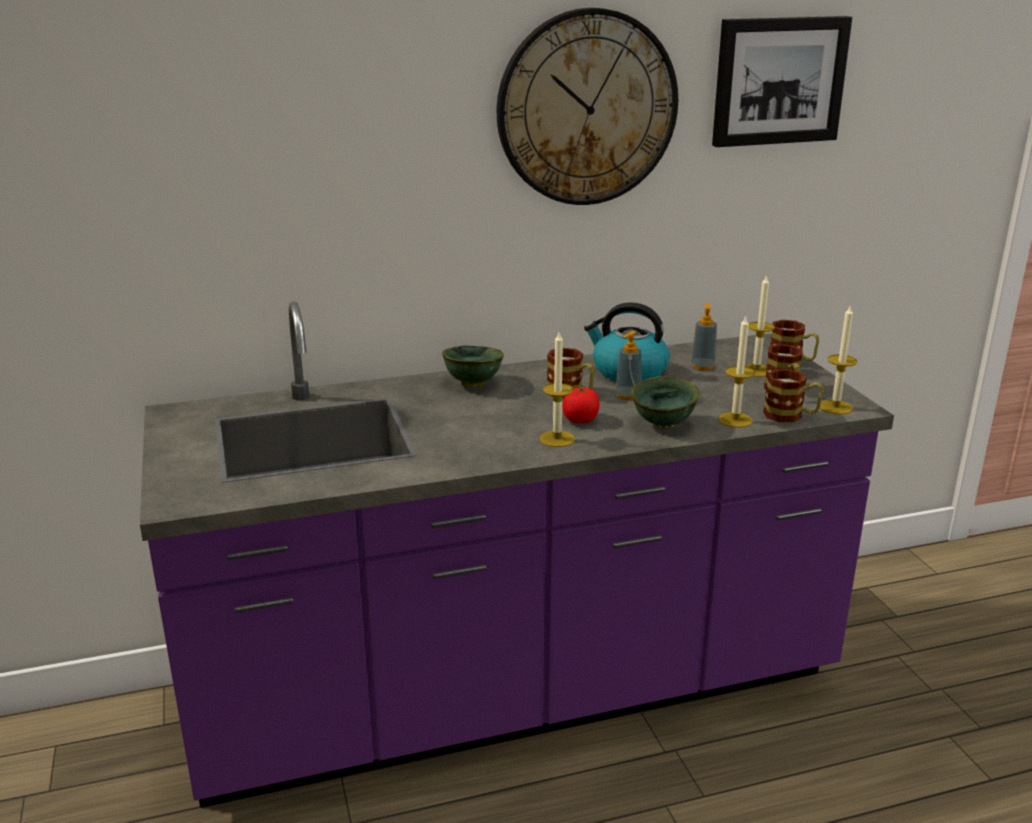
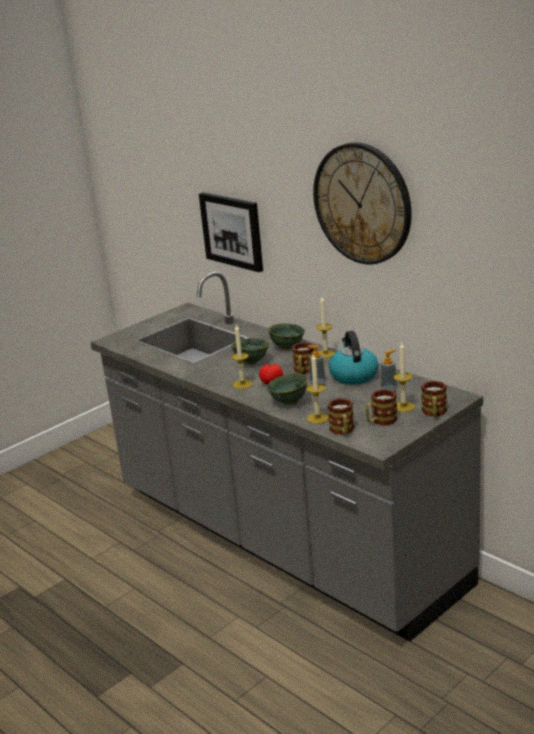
camera: 65 degrees right, 0 degrees up
purple counter [140,302,894,808] -> grey counter [91,271,483,641]
picture [712,16,852,147] -> picture moved to [199,192,263,272]
candle [820,304,857,415] -> candle moved to [316,297,335,358]
none -> green bowl [231,338,269,365]

